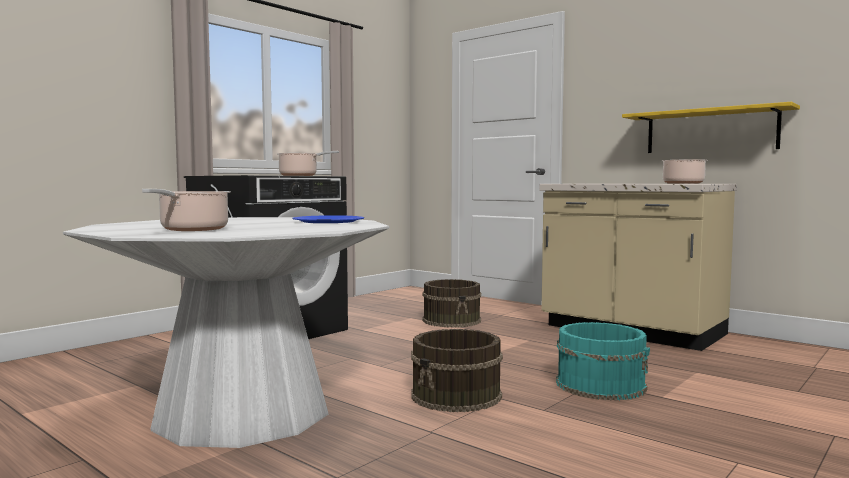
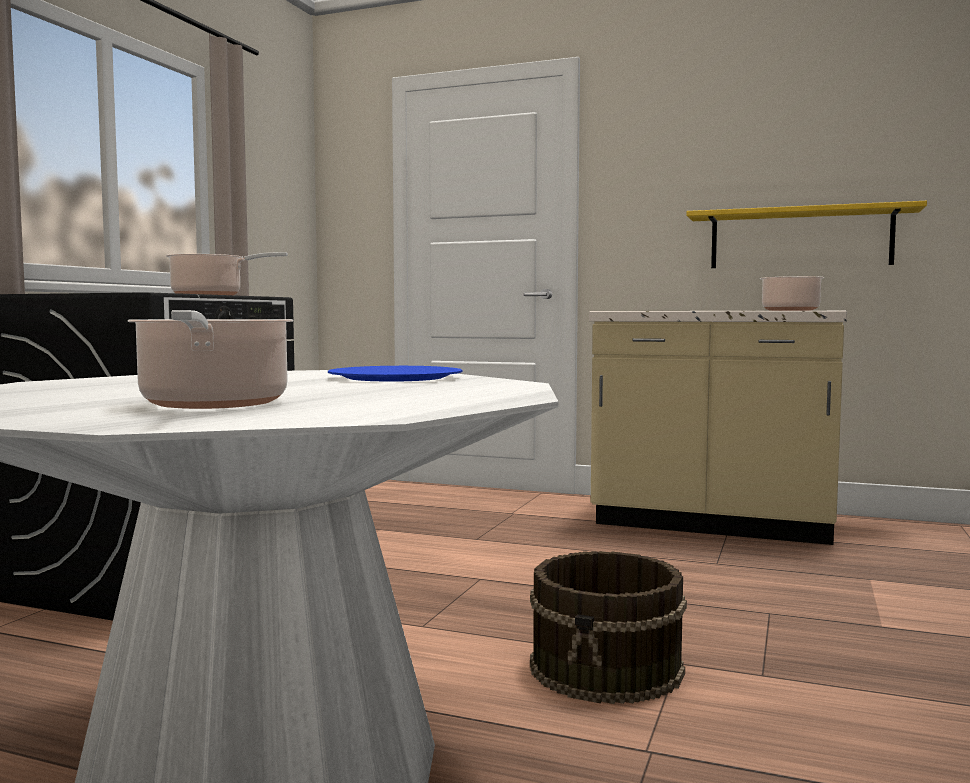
camera: 20 degrees left, 0 degrees up
brown bucket [423,279,481,328] -> none
turquoise bucket [556,322,650,401] -> none

